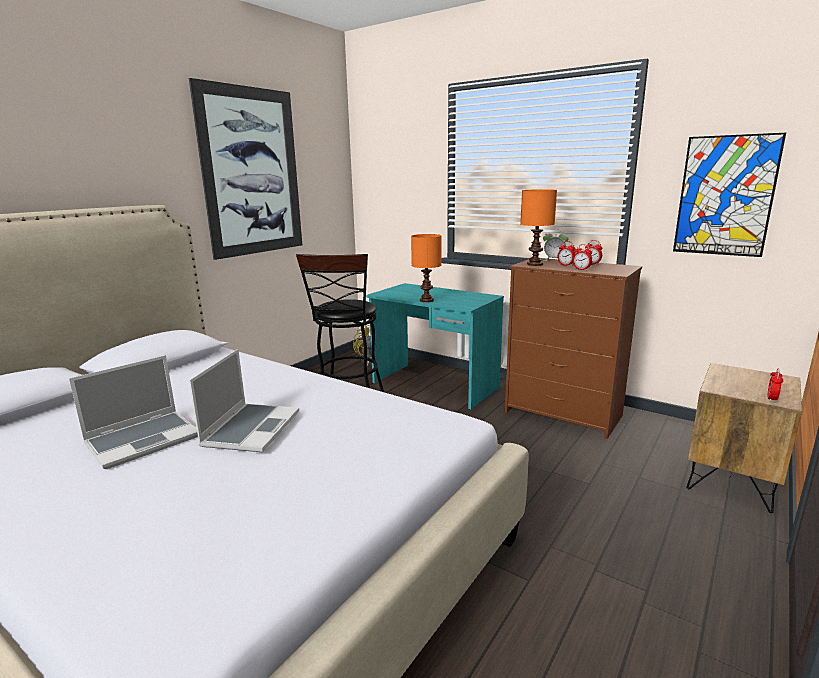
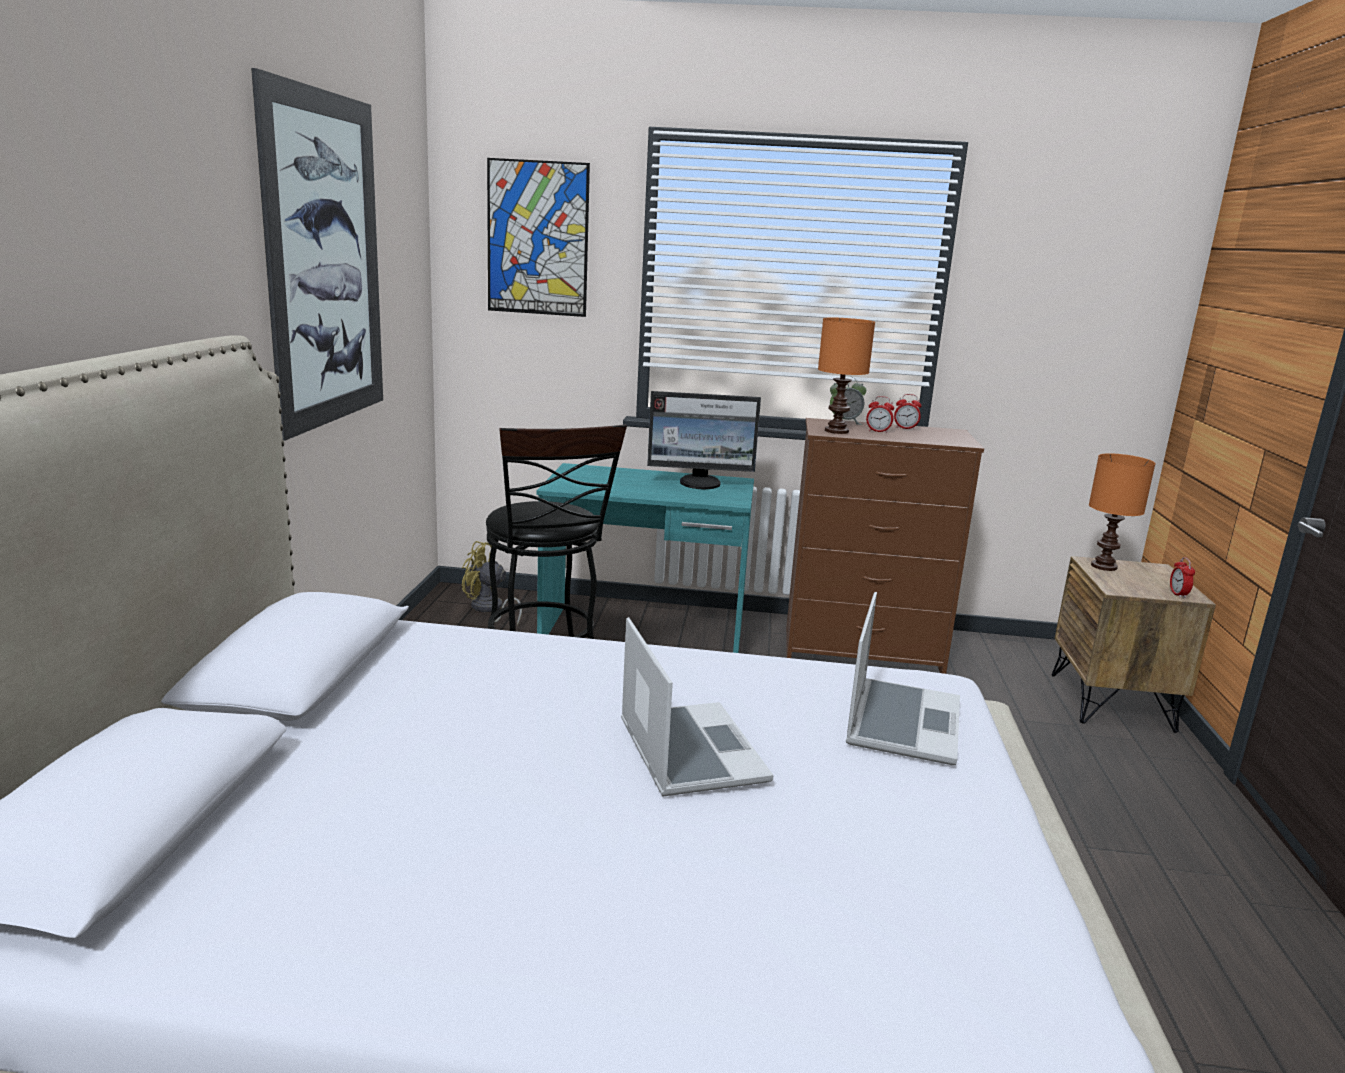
camera: 30 degrees left, 0 degrees up
laptop [69,355,198,469] -> laptop moved to [846,592,960,765]
orange table lamp [411,234,442,302] -> orange table lamp moved to [1089,453,1155,571]
alarm clock [573,244,592,271] -> none
picture [673,133,786,257] -> picture moved to [487,158,590,317]
none -> monitor [647,391,761,489]

